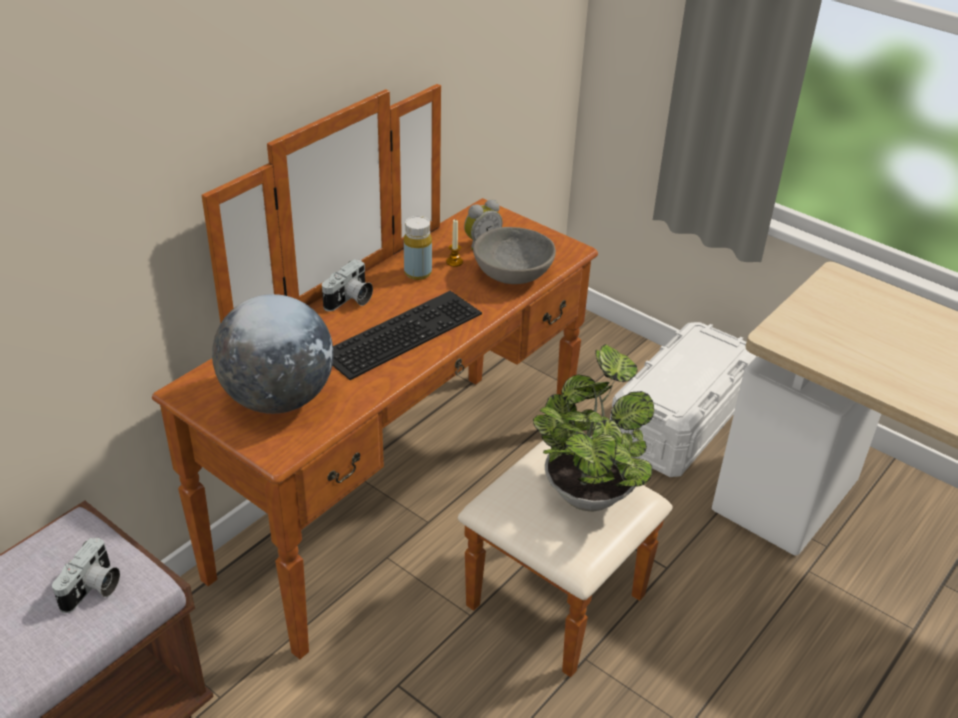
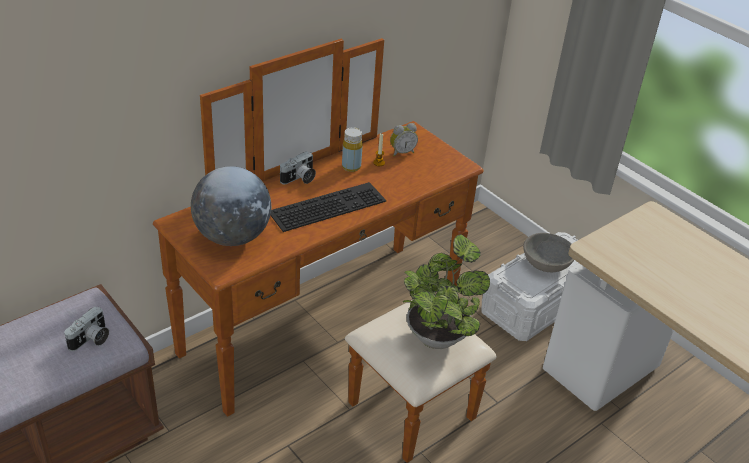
camera: 10 degrees right, 0 degrees up
grey bowl [473,227,556,284] -> grey bowl moved to [523,233,574,272]

